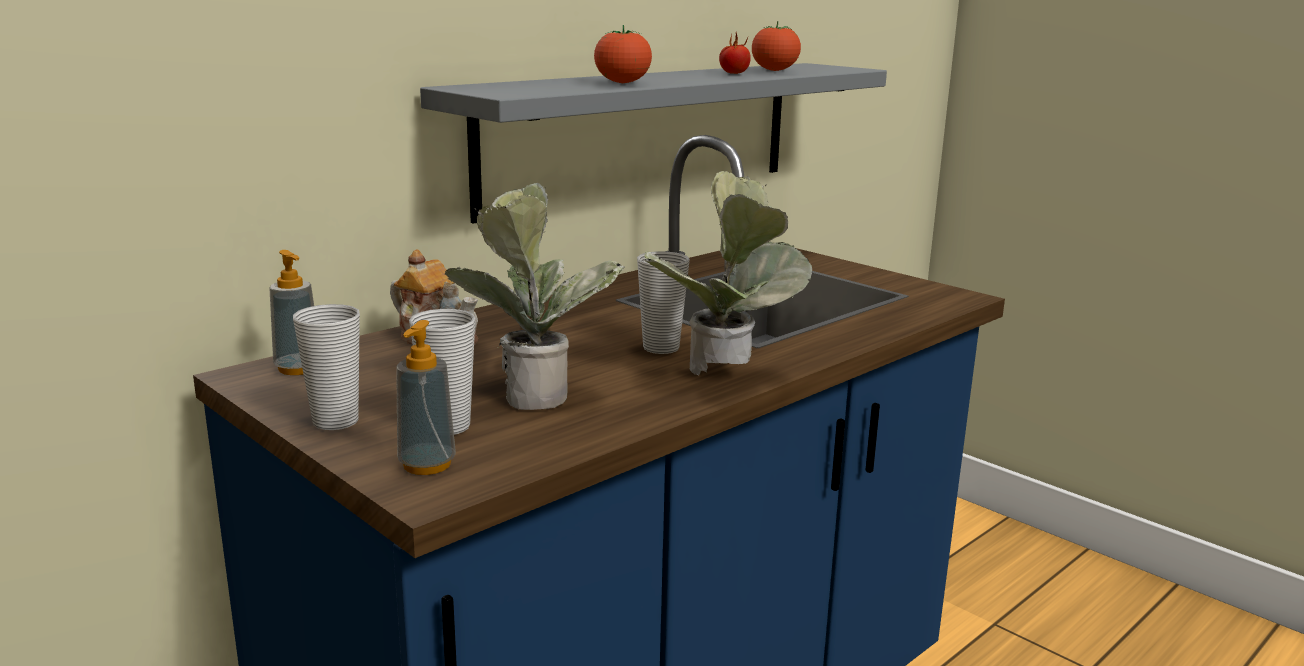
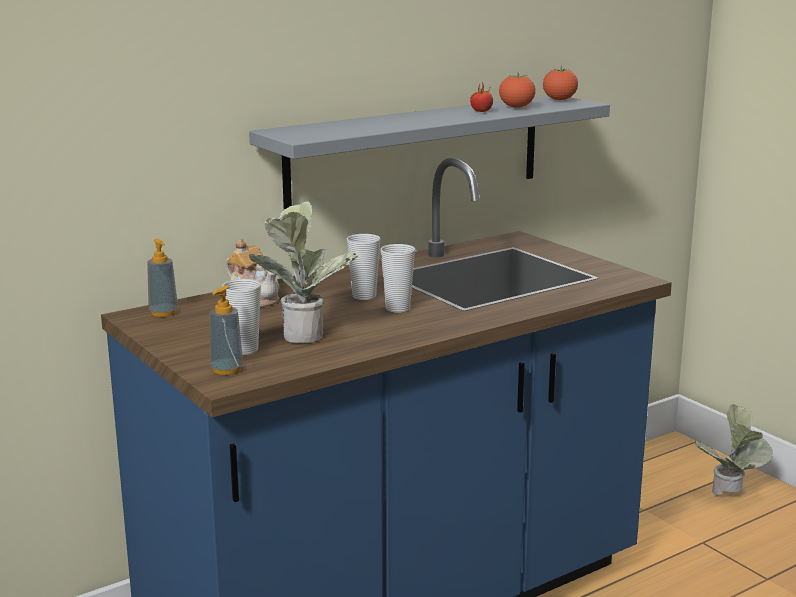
camera: 10 degrees right, 0 degrees up
cup [293,304,360,430] -> cup moved to [347,234,380,300]
tomato [594,25,652,83] -> tomato moved to [543,66,578,100]
potted plant [643,171,812,376] -> potted plant moved to [695,404,773,495]

